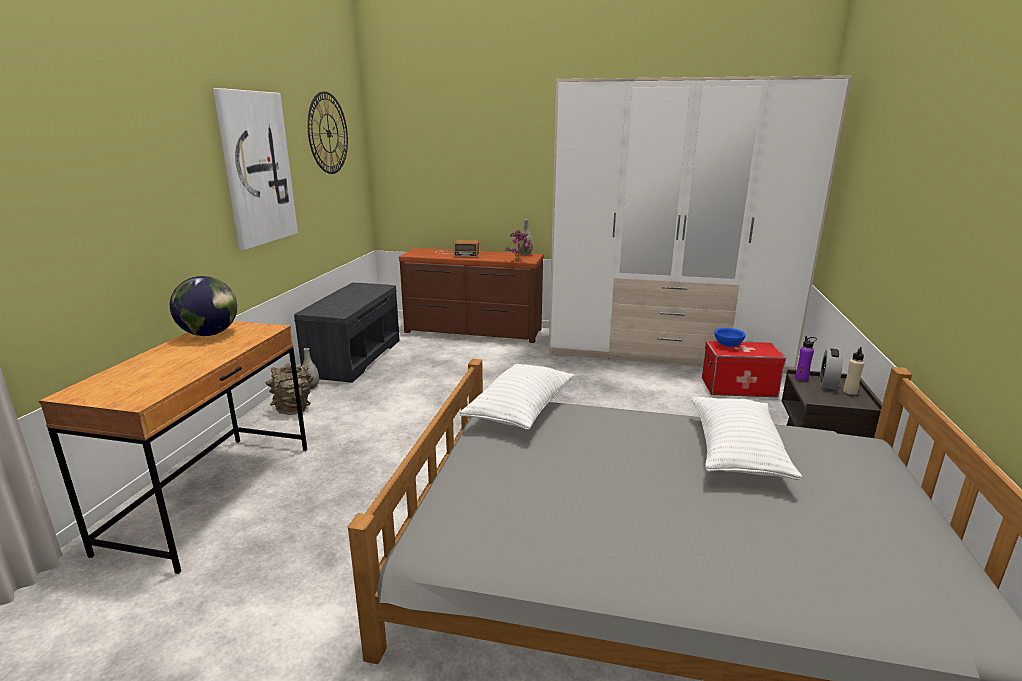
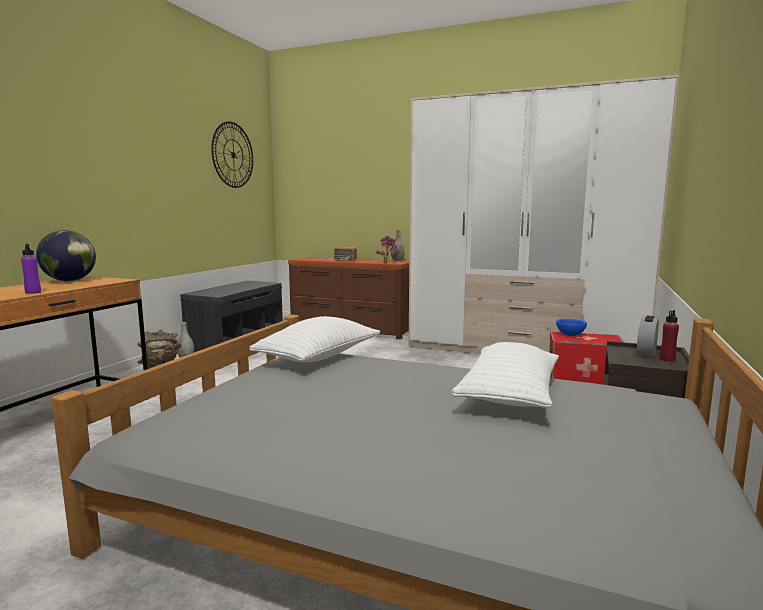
camera: 10 degrees right, 10 degrees down
picture [213,88,298,250] -> none
purple bottle [795,336,817,381] -> purple bottle moved to [21,244,41,294]
beige bottle [843,347,864,395] -> red bottle [660,310,679,362]

